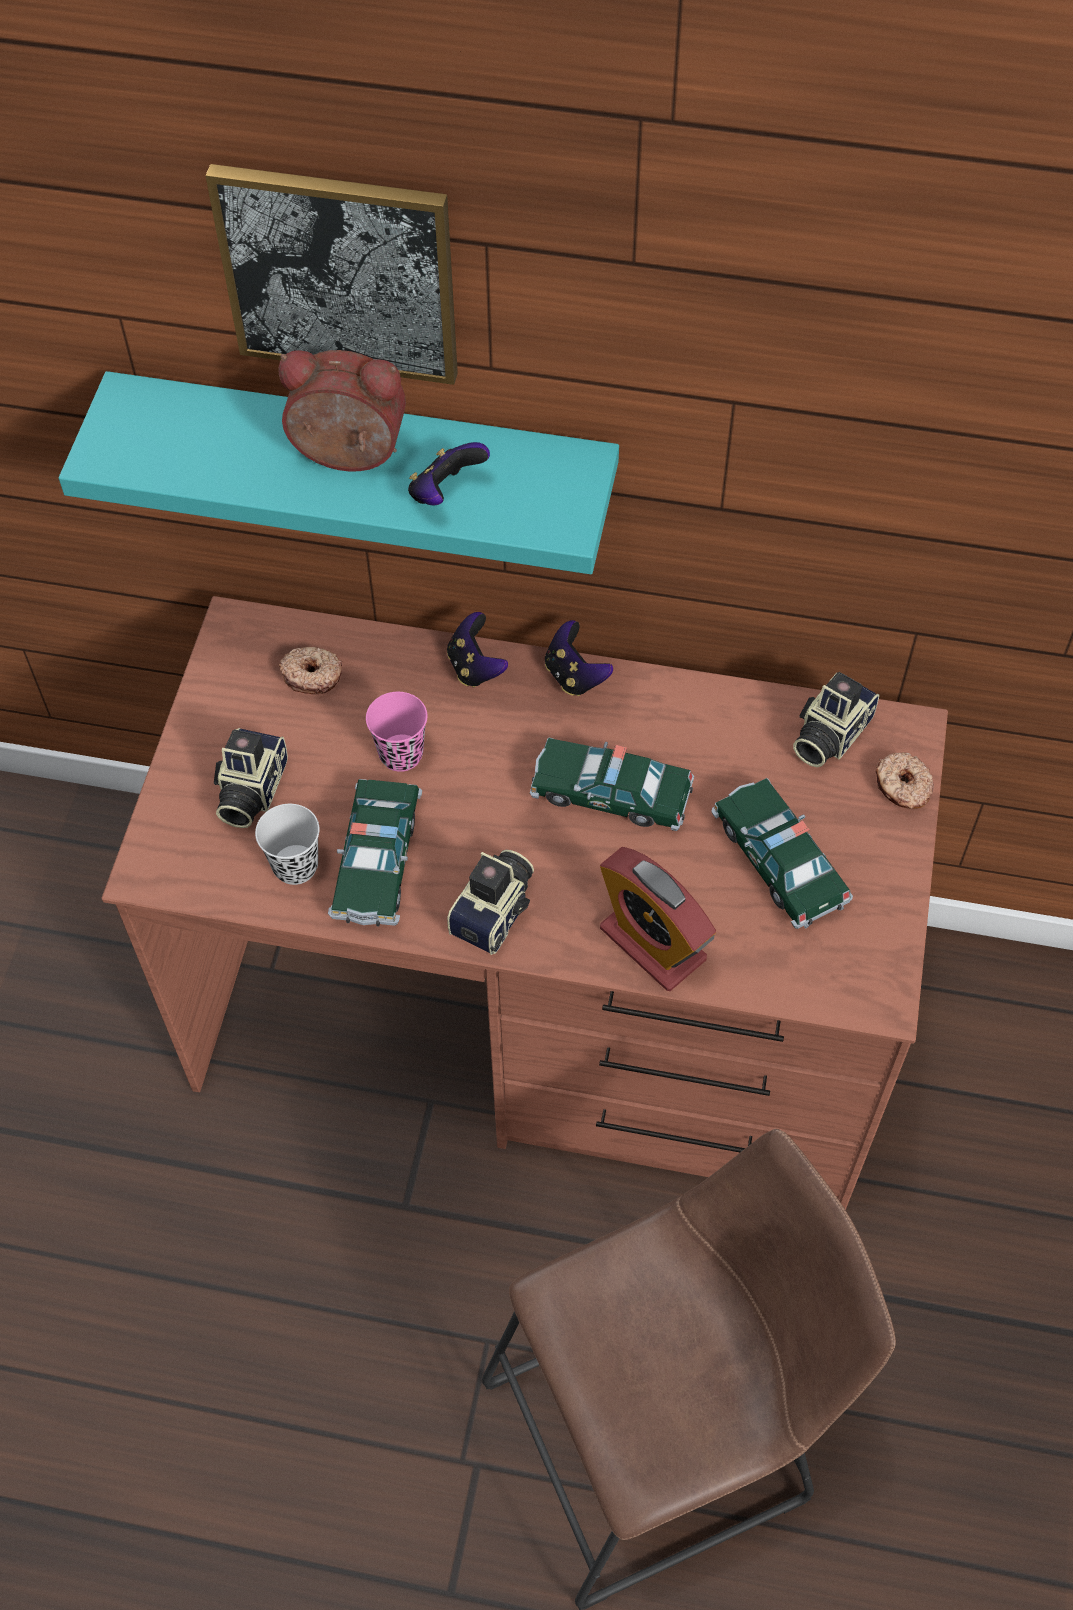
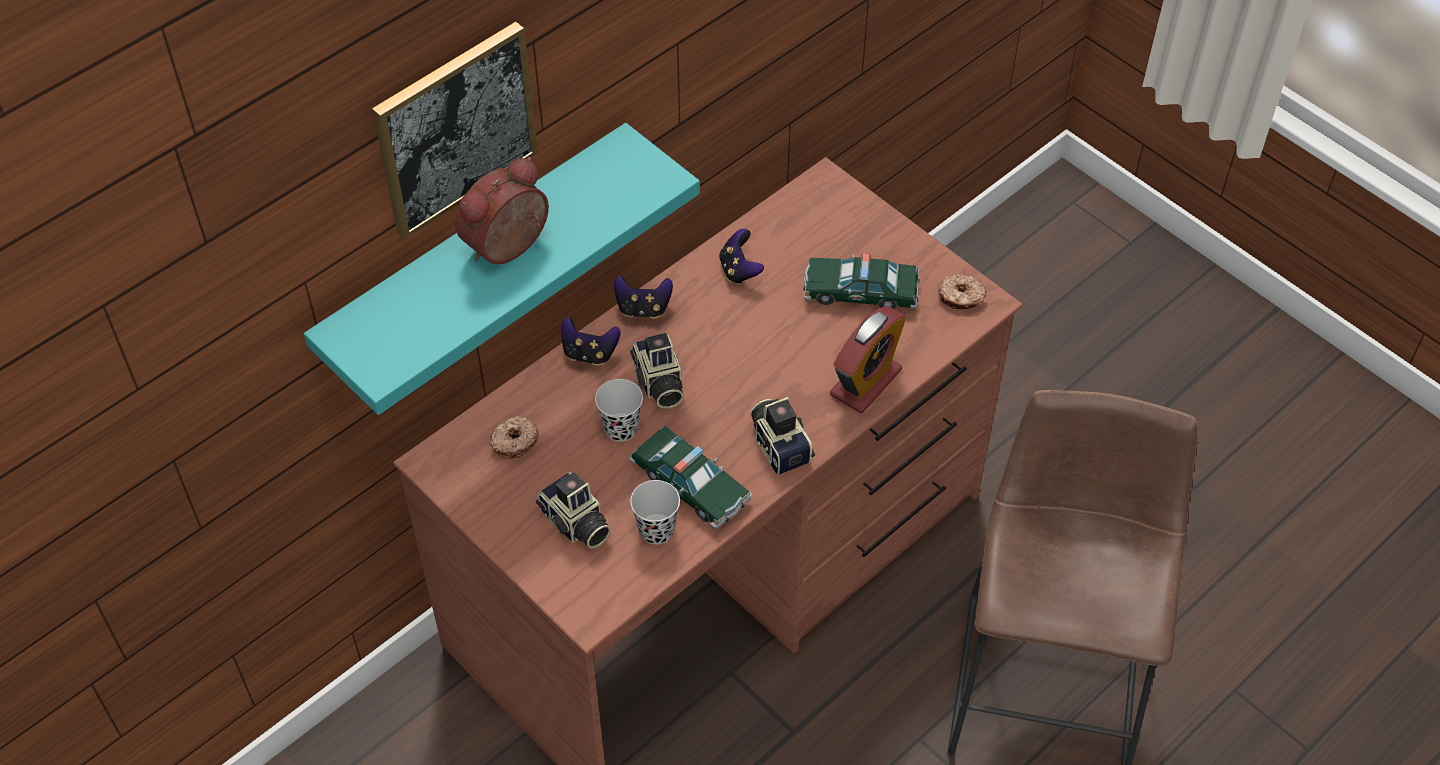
camera: 55 degrees left, 5 degrees down
pink cup [366,692,427,772] -> black cup [595,379,643,442]
game controller [408,442,490,505] -> game controller moved to [719,229,764,285]
toy car [530,737,694,831] -> none
alarm clock [600,847,716,991] -> alarm clock turned 45 degrees counterclockwise [830,306,906,413]
camera [793,672,879,767] -> camera moved to [630,333,684,409]
donut [875,752,934,809] -> donut moved to [938,274,986,309]

